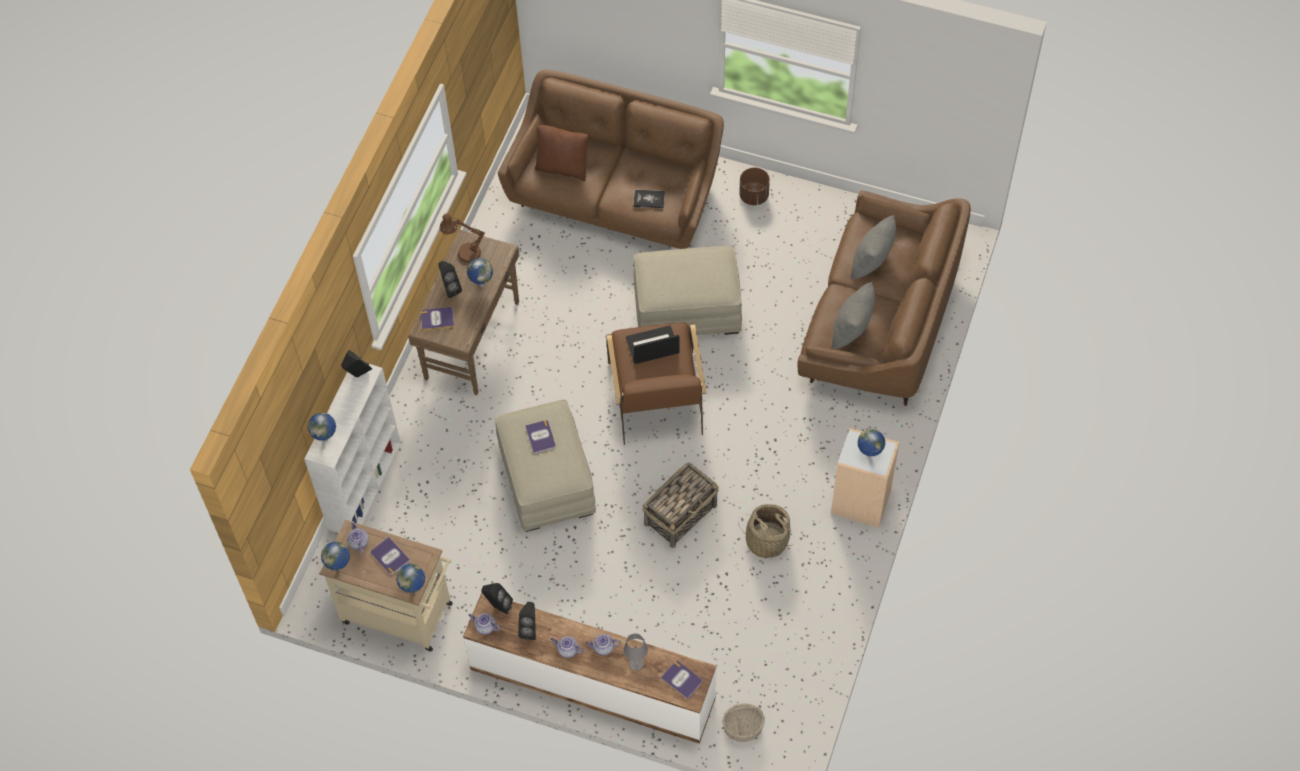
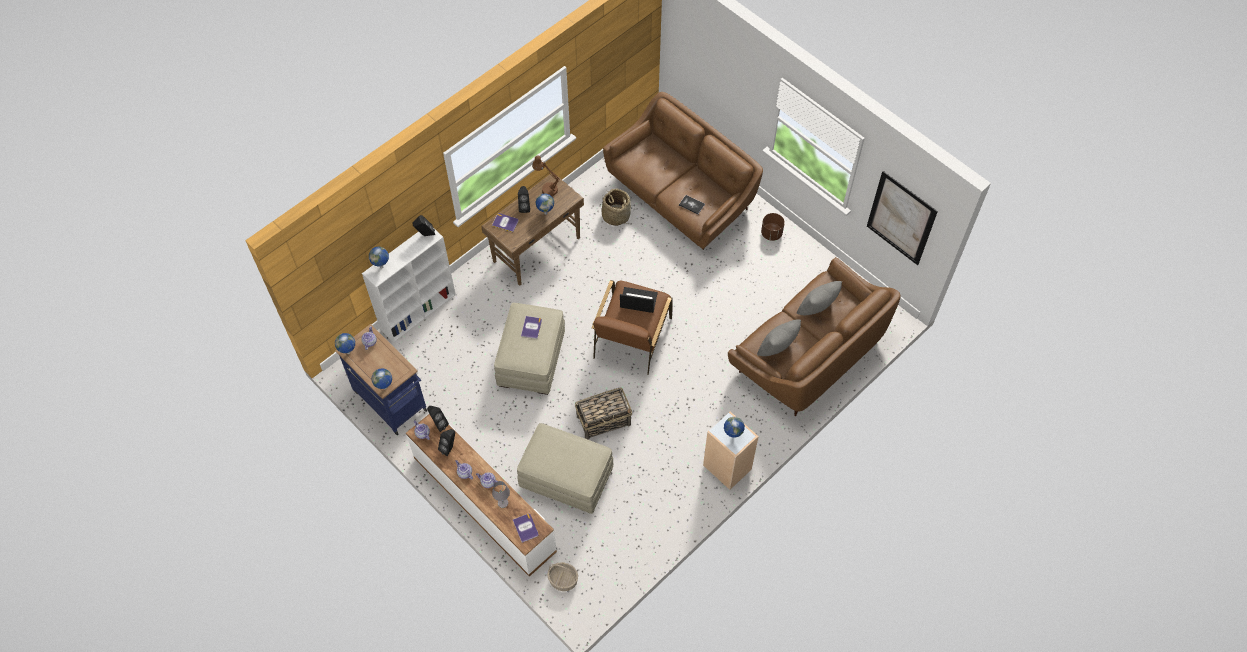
camera: 25 degrees right, 0 degrees up
beige cart [320,520,453,651] -> blue cart [335,324,427,435]
book [371,537,410,575] -> none
brown pillow [535,124,589,181] -> none
beige ottoman [634,246,742,335] -> beige ottoman moved to [517,423,613,514]
basket [738,504,794,558] -> basket moved to [602,189,631,226]
none -> picture [867,171,938,265]

